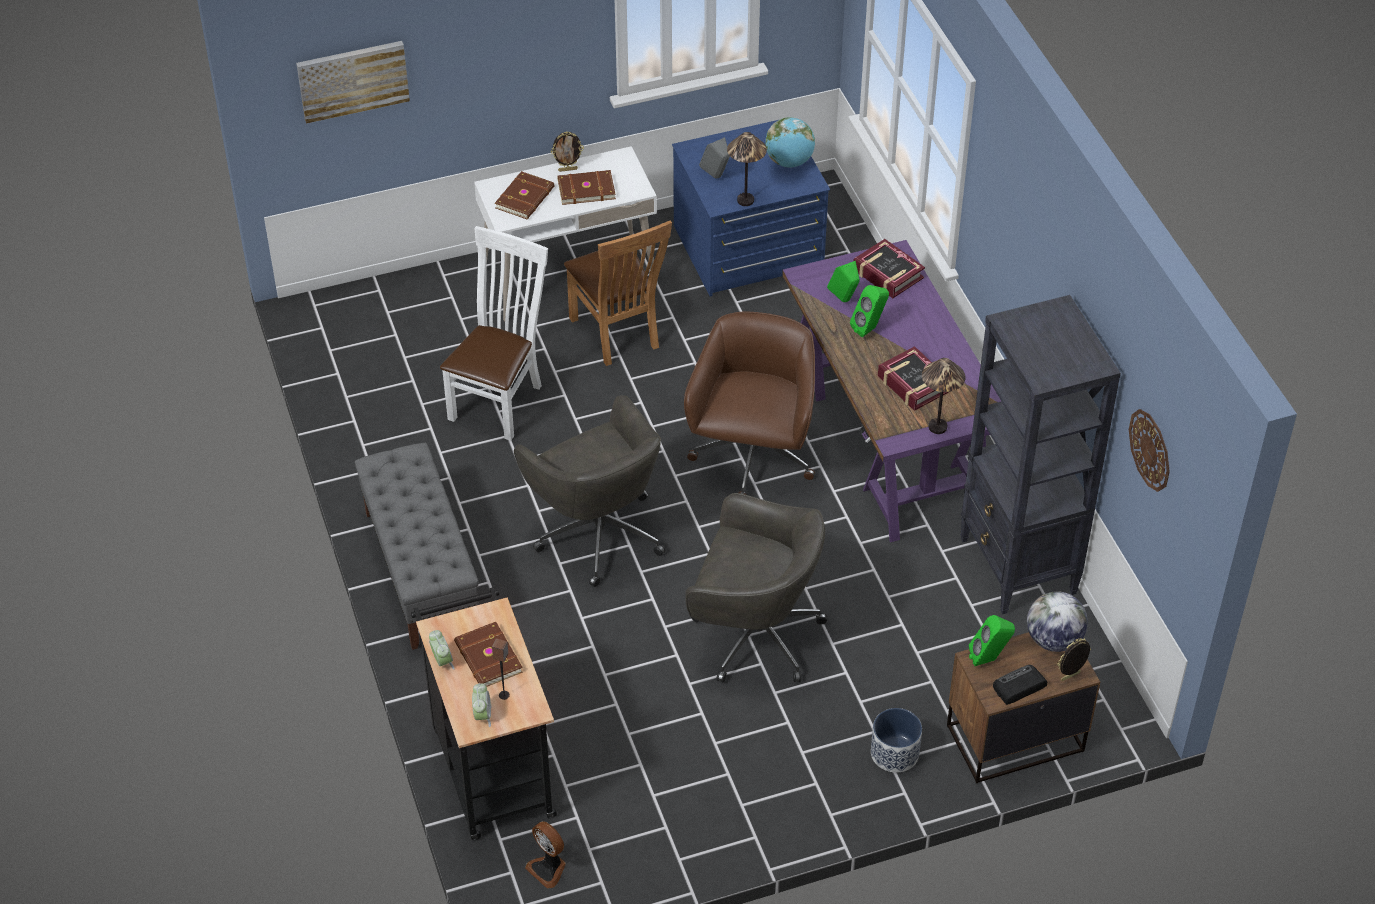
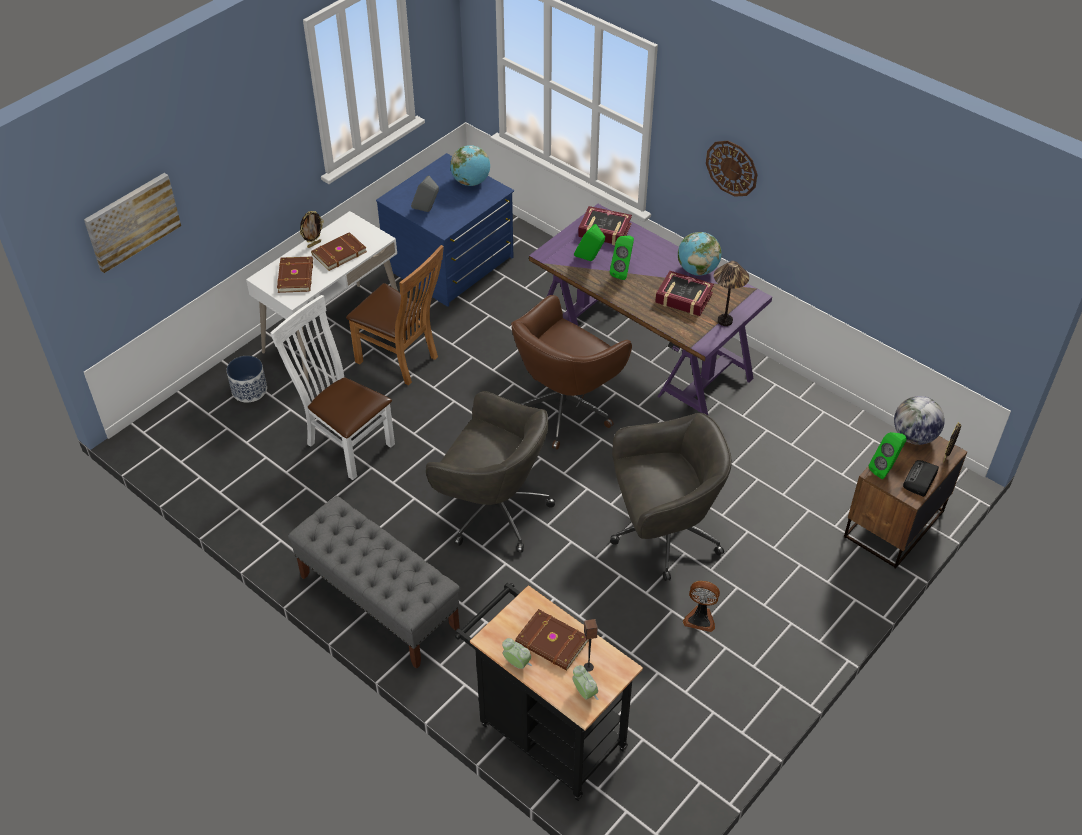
camera: 30 degrees left, 0 degrees up
white chair [440,226,548,441] -> white chair turned 45 degrees counterclockwise [270,295,395,480]
fan [525,821,566,889] -> fan moved to [683,581,720,632]
brown office chair [684,312,815,495] -> brown office chair turned 120 degrees counterclockwise [511,295,632,450]
table lamp [727,132,767,206] -> none
planter [871,708,922,773] -> planter moved to [226,356,267,403]
black bookcase [960,295,1121,615] -> none
wall clock [1129,409,1170,492] -> wall clock moved to [706,141,758,197]
none -> globe [678,232,722,276]

